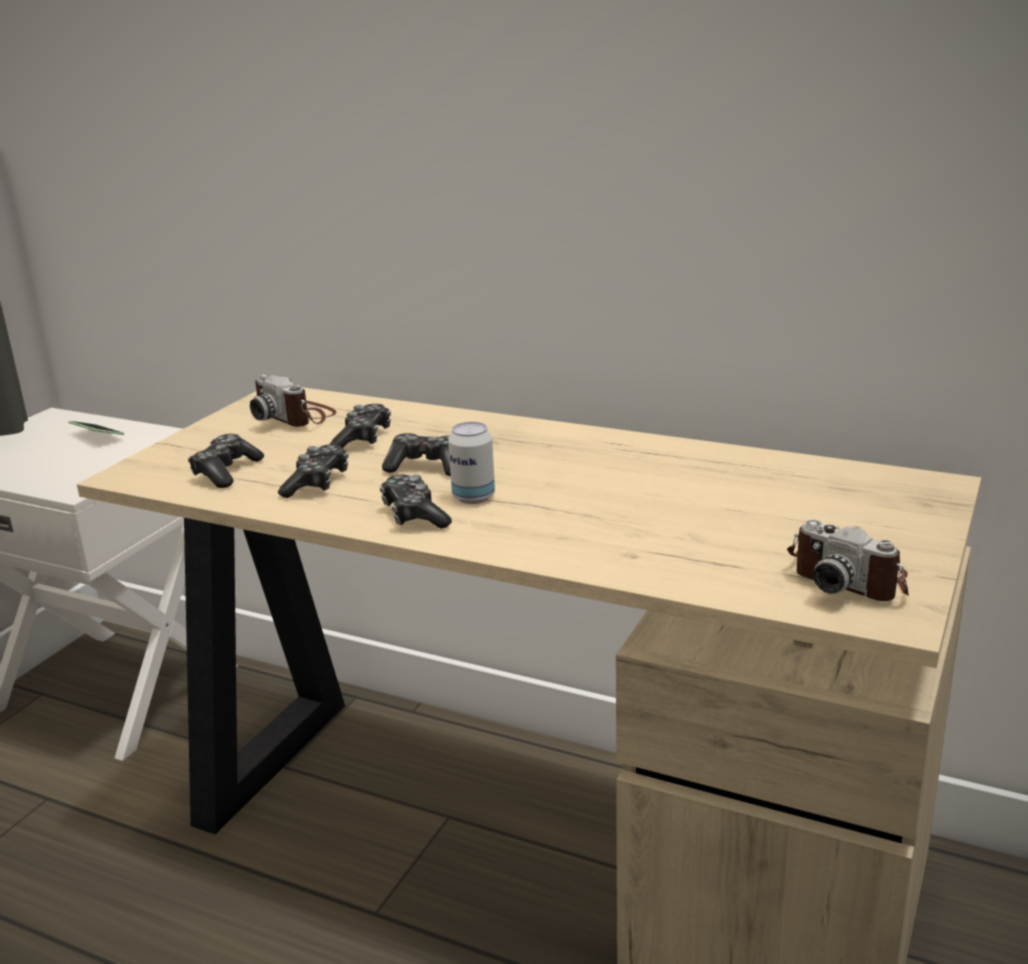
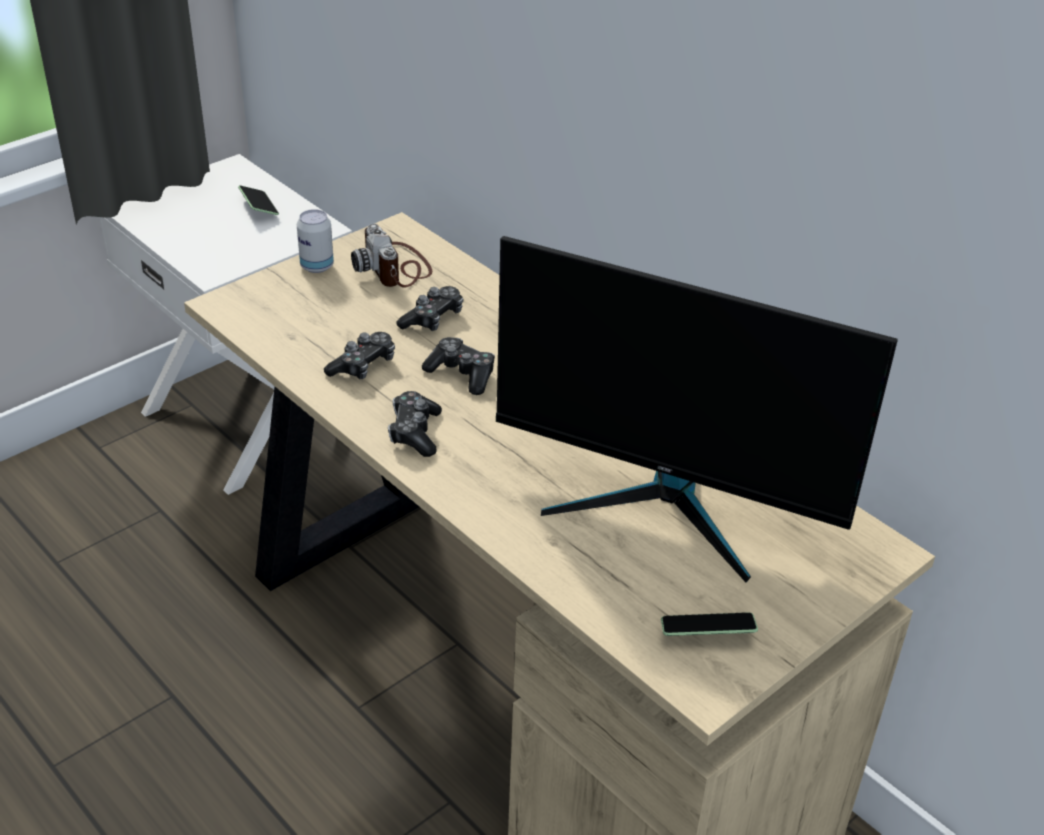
camera: 20 degrees right, 15 degrees up
game controller [188,434,264,488] -> none
can [448,422,495,504] -> can moved to [297,209,334,273]
camera [787,520,909,601] -> phone [661,612,758,636]
none -> monitor [496,236,898,582]

